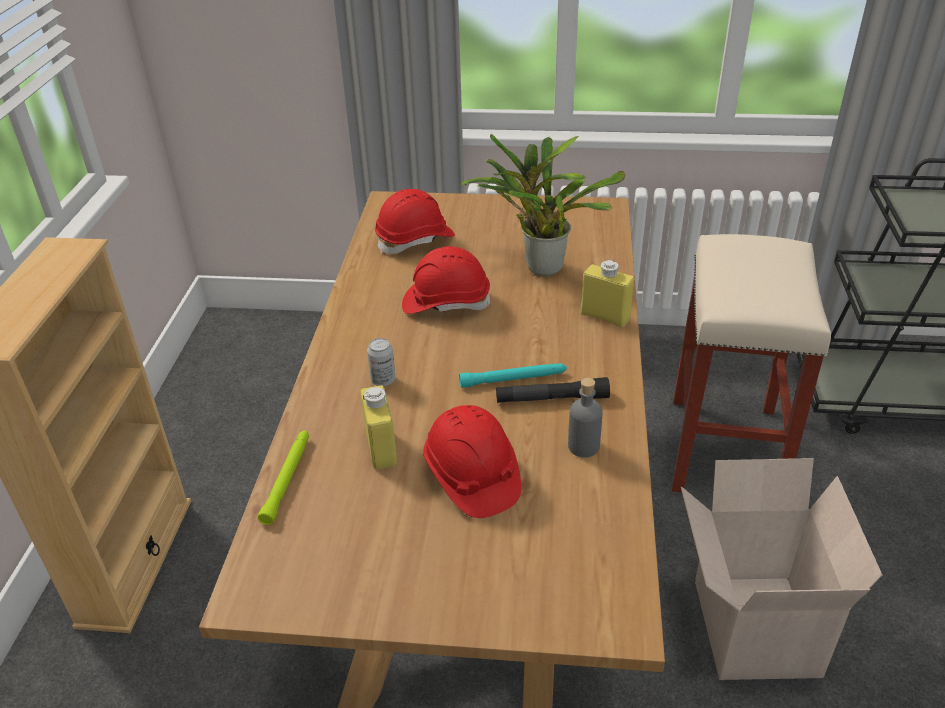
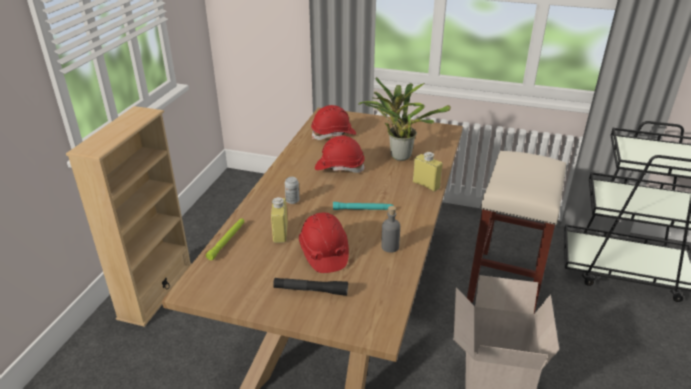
camera: 10 degrees right, 5 degrees down
black flashlight [496,377,610,403] -> black flashlight moved to [273,278,348,296]

